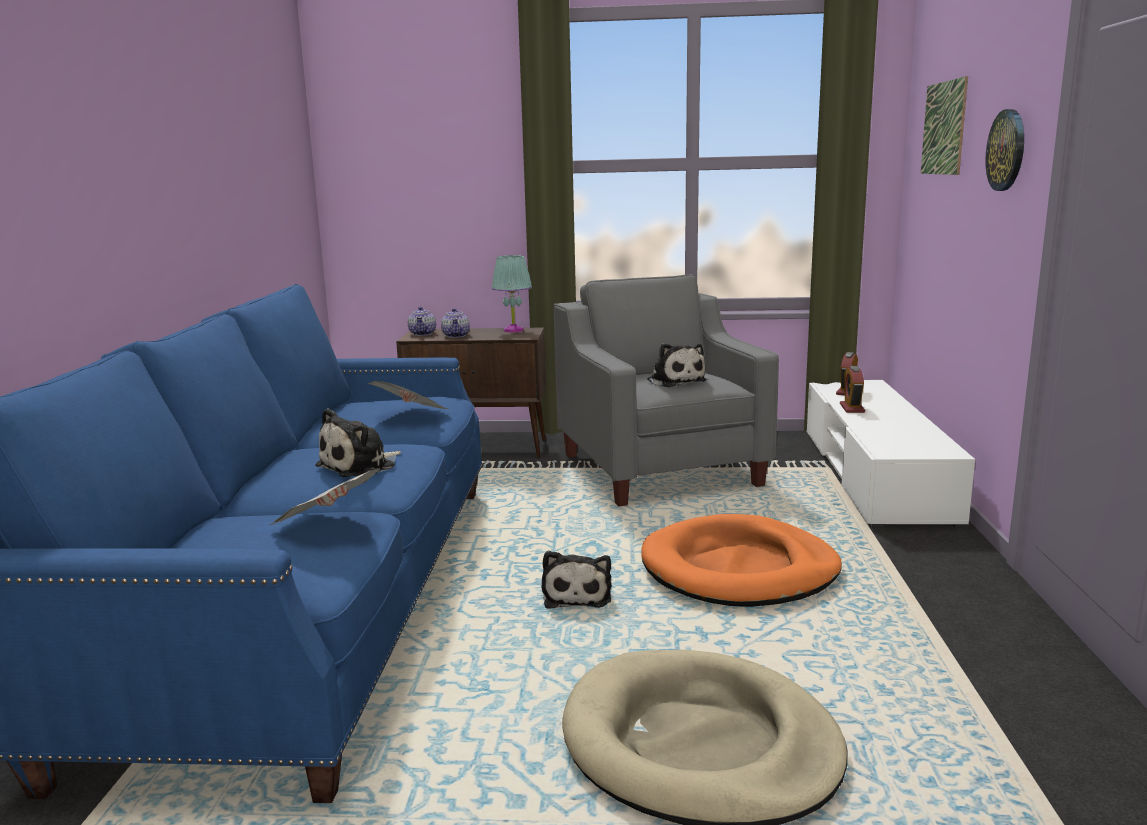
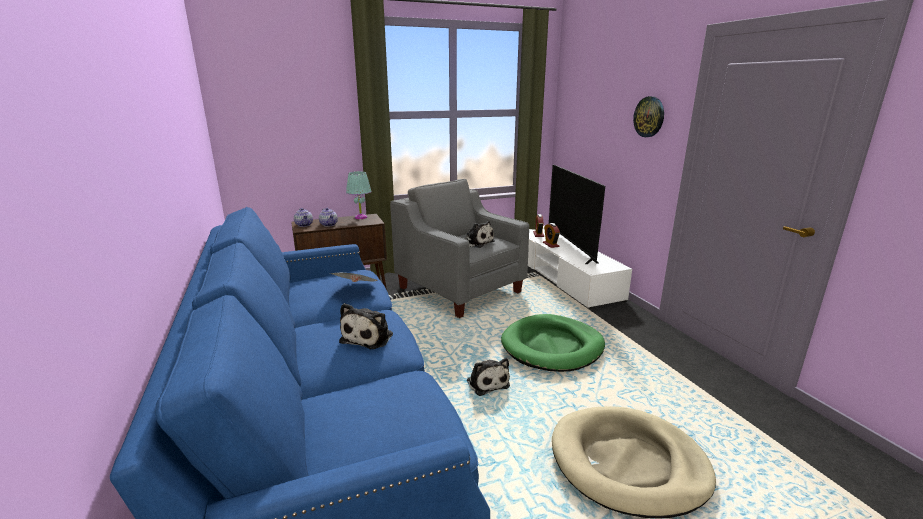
camera: 25 degrees left, 5 degrees up
newspaper [270,469,380,525] -> none
orange dog bed [641,514,842,607] -> green dog bed [501,314,605,372]
picture [921,76,968,175] -> none
none -> television [549,165,605,264]

